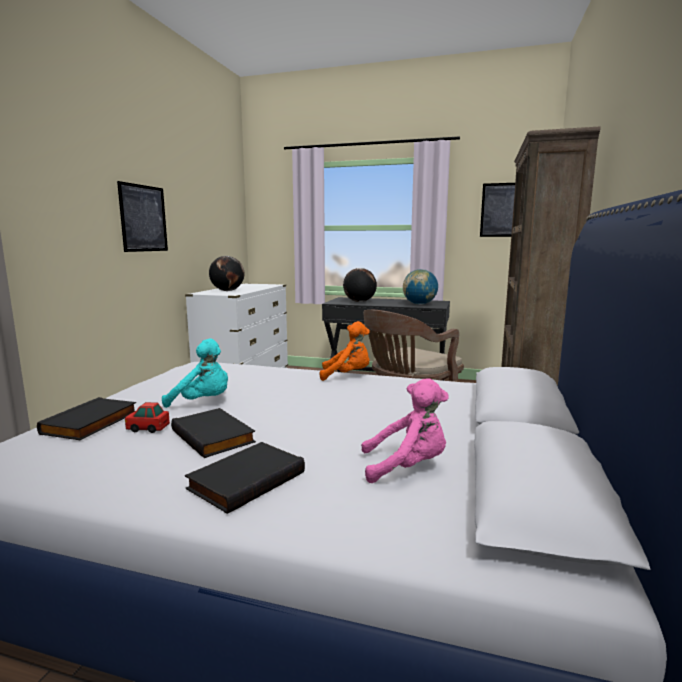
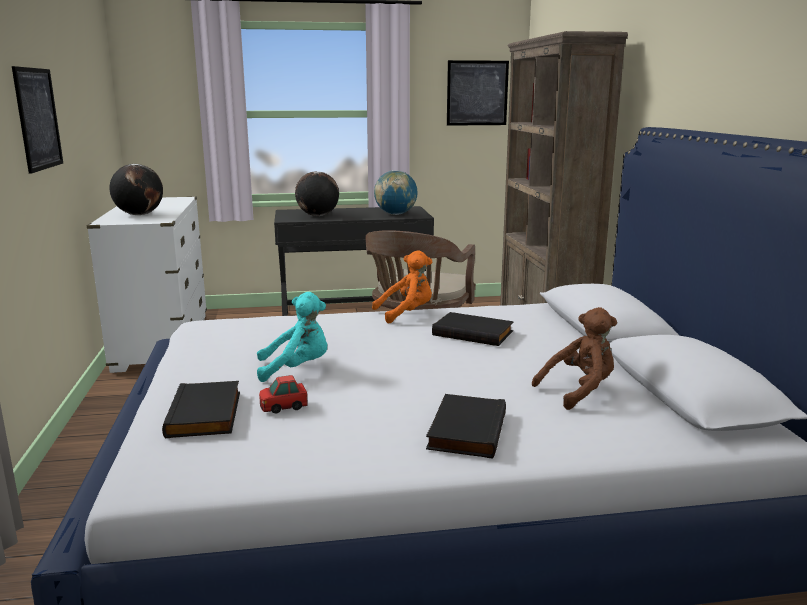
camera: 25 degrees left, 5 degrees up
black book [171,408,256,458] -> black book moved to [432,312,514,346]
pink plush toy [361,378,449,483] -> brown plush toy [532,307,617,410]

